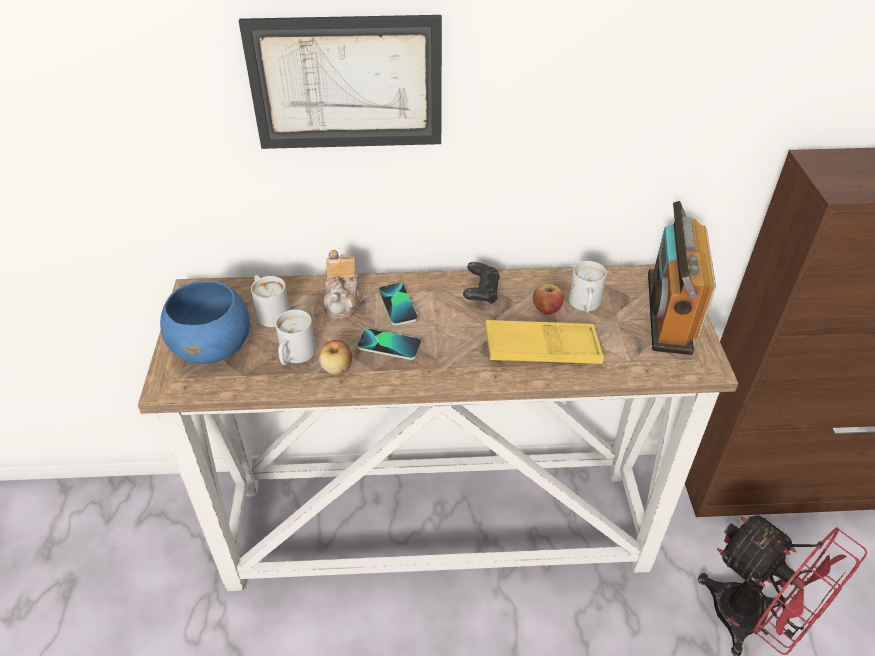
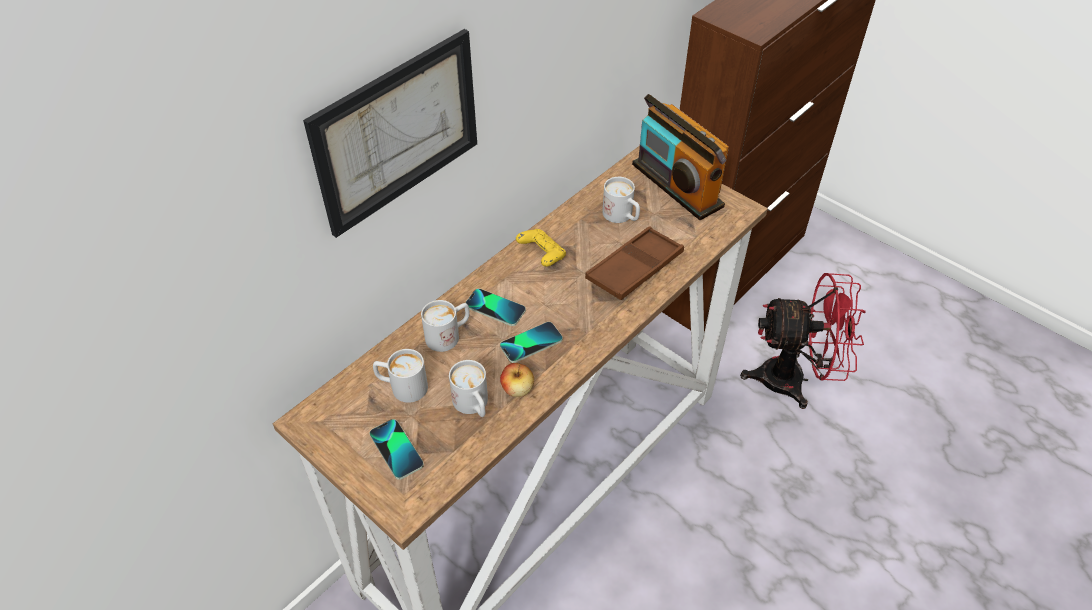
camera: 45 degrees left, 5 degrees up
blue bowl [160,281,250,364] -> phone [369,419,424,480]
teapot [323,250,363,319] -> white mug [421,300,469,352]
black game controller [463,262,500,304] -> yellow game controller [516,229,566,267]
yellow tray [485,320,604,364] -> brown tray [585,226,684,300]
apple [533,284,564,315] -> none

